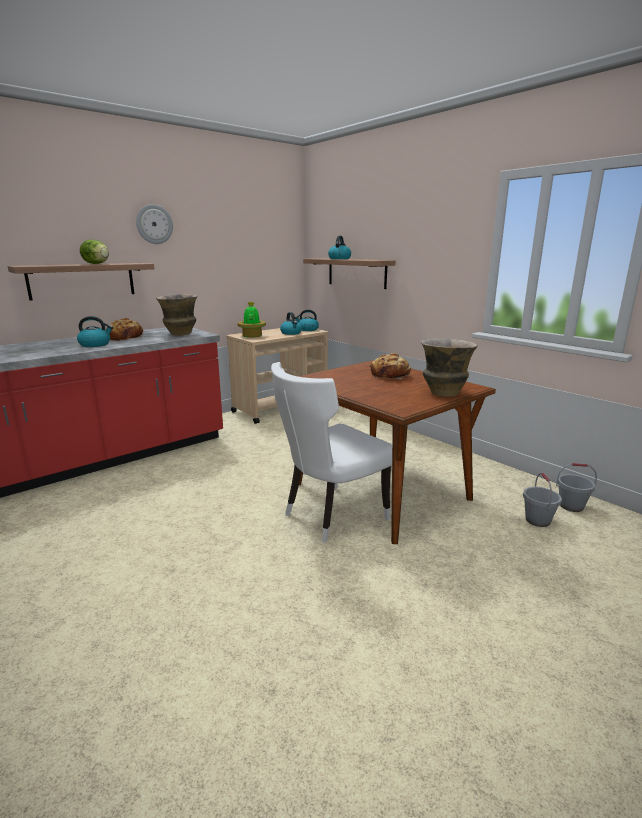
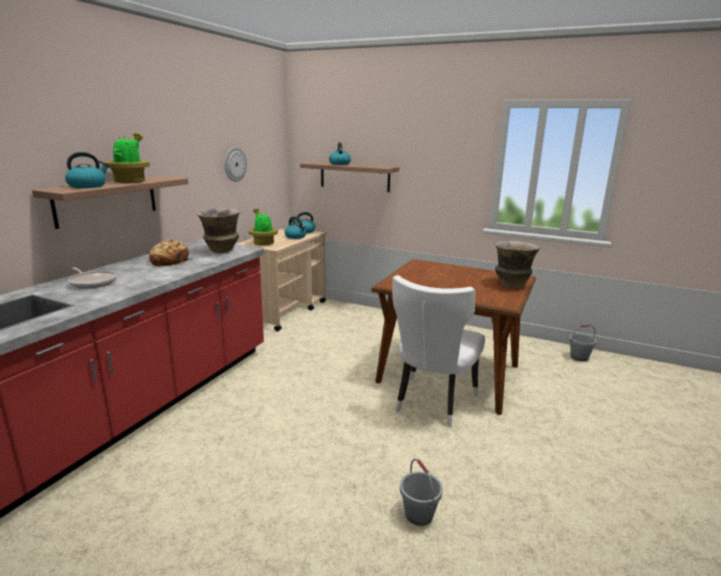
camera: 25 degrees left, 0 degrees up
kettle [77,316,113,347] -> kettle moved to [65,152,109,188]
lettuce [80,239,109,264] -> potted plant [105,133,150,183]
wall clock [136,204,173,244] -> wall clock moved to [224,147,247,182]
bread [370,353,411,379] -> none
grey bucket [523,473,562,527] -> grey bucket moved to [400,459,443,526]
none -> frying pan [68,267,117,289]

